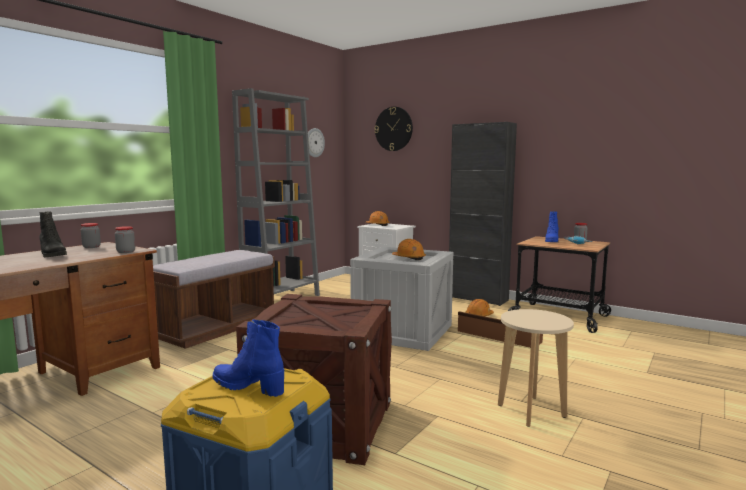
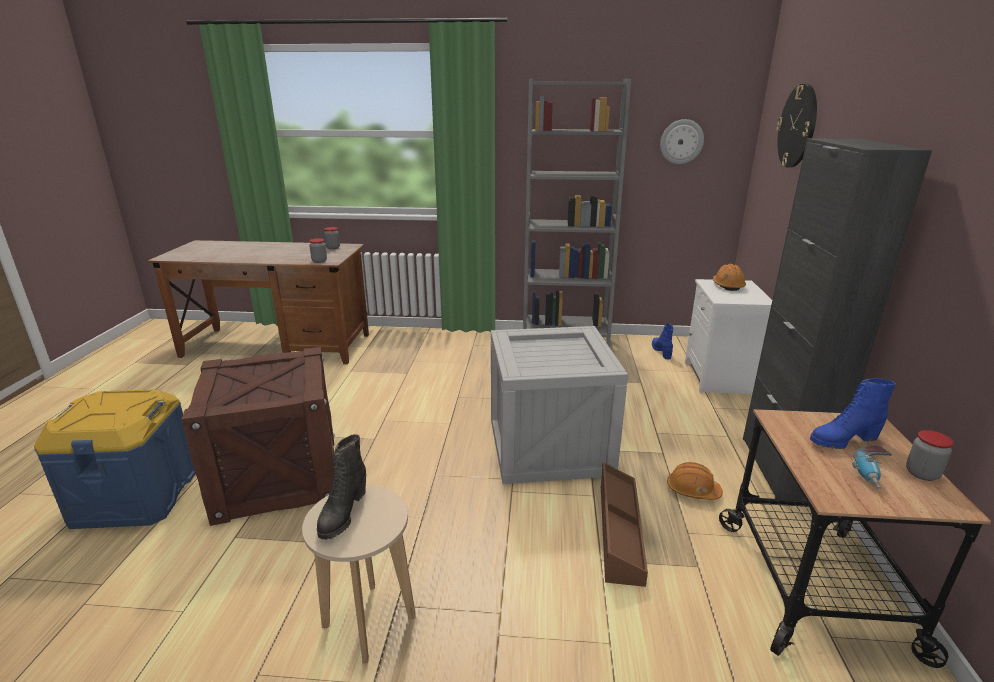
camera: 60 degrees right, 15 degrees up
black boot [39,212,67,257] -> black boot moved to [317,434,366,540]
brown bench [153,250,275,349] -> none
blue boot [213,320,284,397] -> blue boot moved to [652,323,673,360]
orange hard hat [392,239,426,260] -> none

